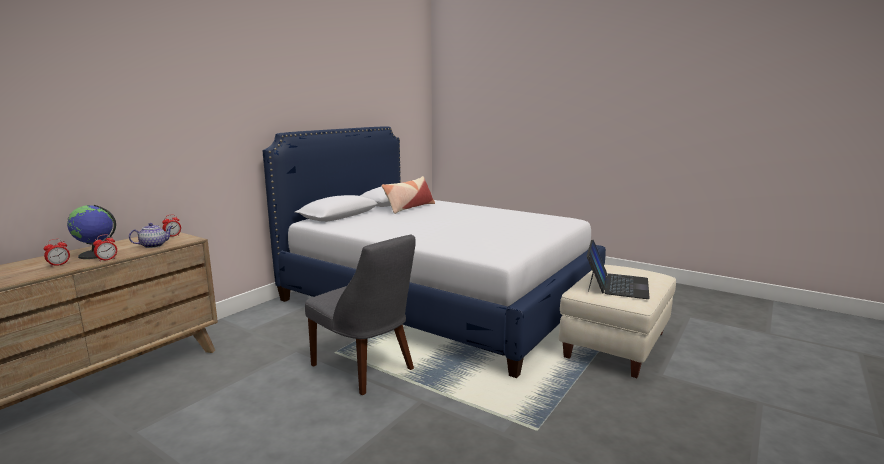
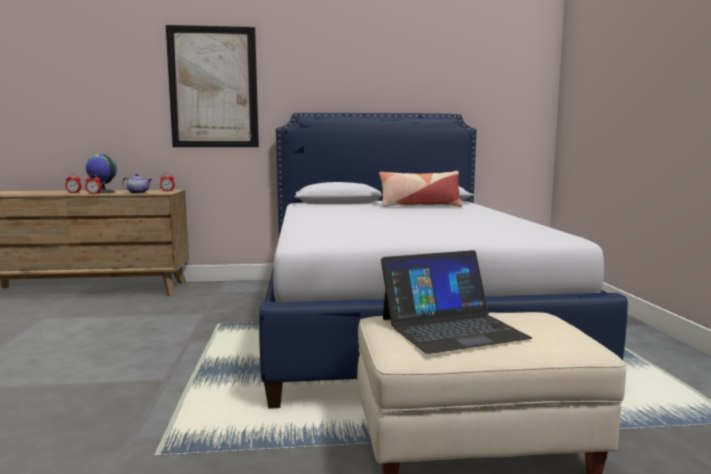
camera: 50 degrees right, 5 degrees down
grey chair [305,235,416,395] -> none
none -> picture [166,25,259,147]

